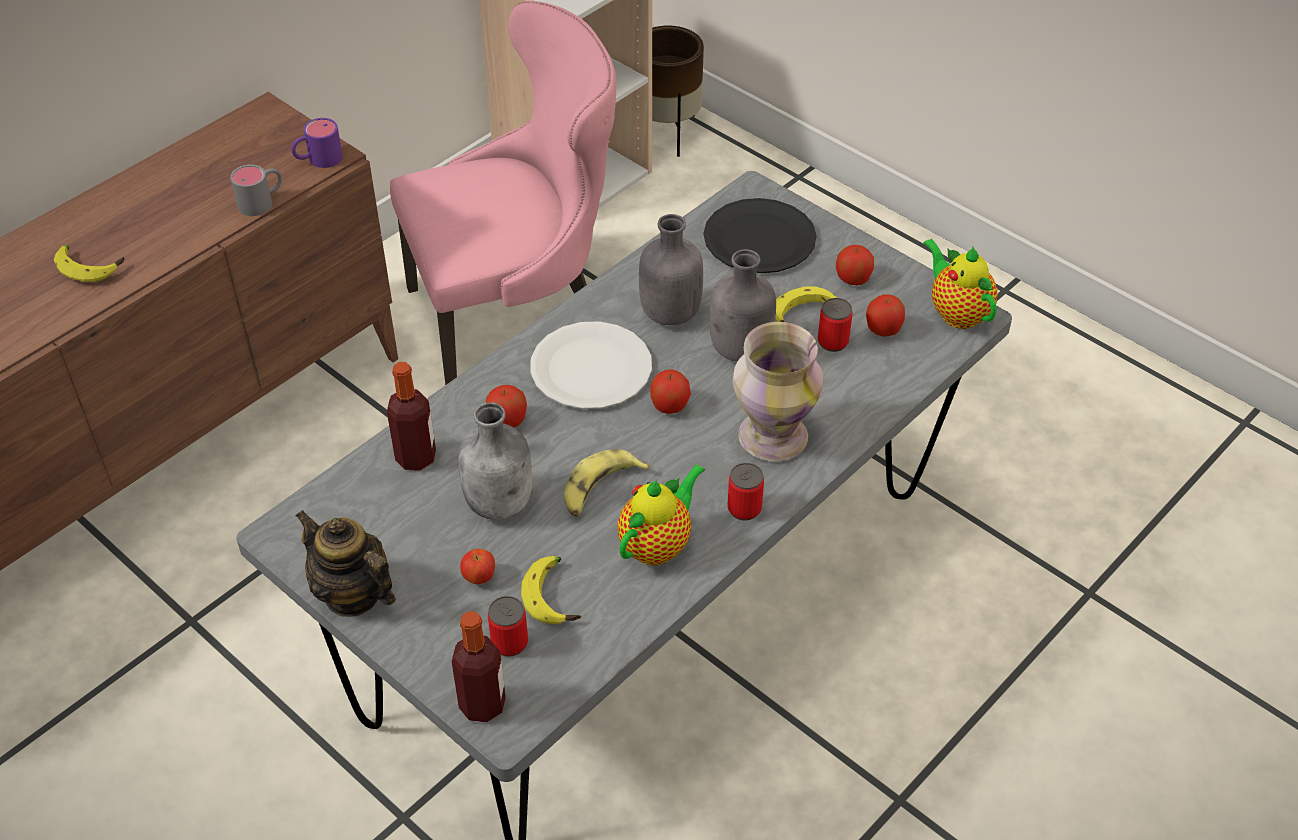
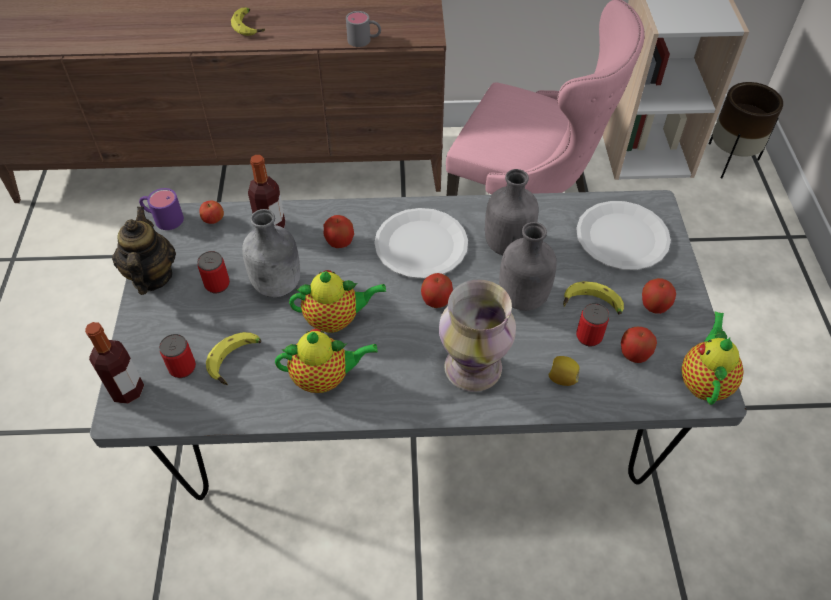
camera: 45 degrees right, 5 degrees up
purple mug [291,118,343,168] -> purple mug moved to [139,188,184,230]
apple [460,549,495,584] -> apple moved to [199,201,224,224]
banana [564,449,649,517] -> teapot [289,270,386,333]
black plate [703,198,817,273] -> white plate [576,201,671,270]
can [728,463,764,520] -> can moved to [197,251,230,293]
none -> lemon [549,356,580,386]

